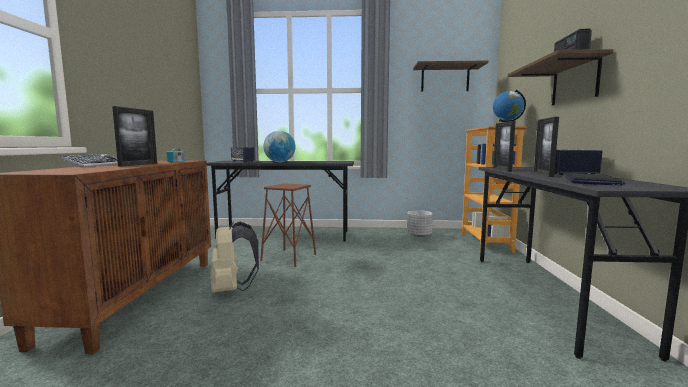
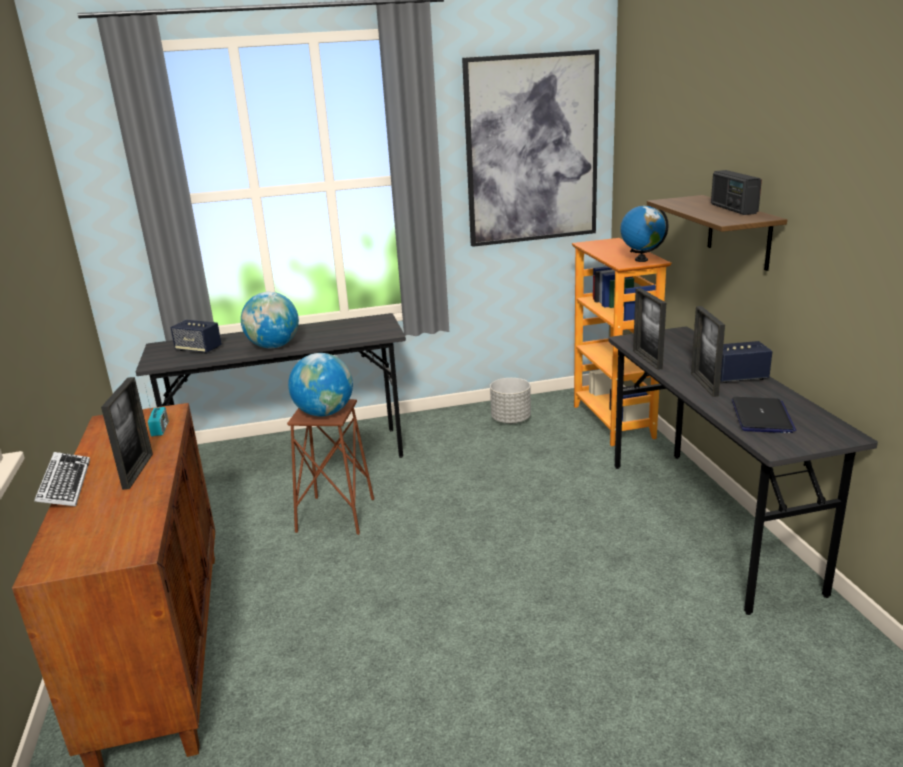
camera: 15 degrees left, 15 degrees up
beige backpack [211,221,259,293] -> none
shelf [413,60,489,92] -> picture [462,49,599,247]
none -> globe [288,353,353,416]

